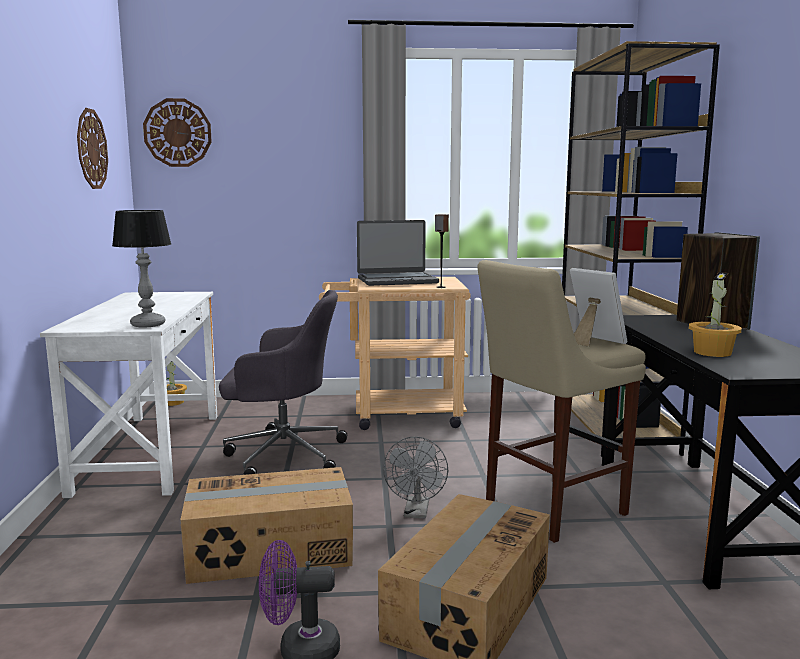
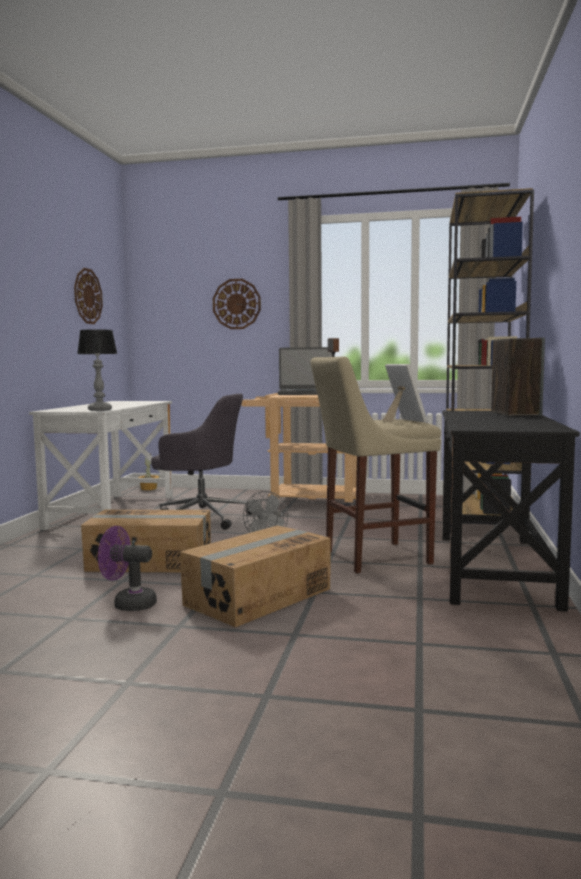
camera: 15 degrees right, 5 degrees down
wall clock [143,98,212,167] -> wall clock moved to [213,279,261,329]
potted plant [689,272,742,357] -> none

